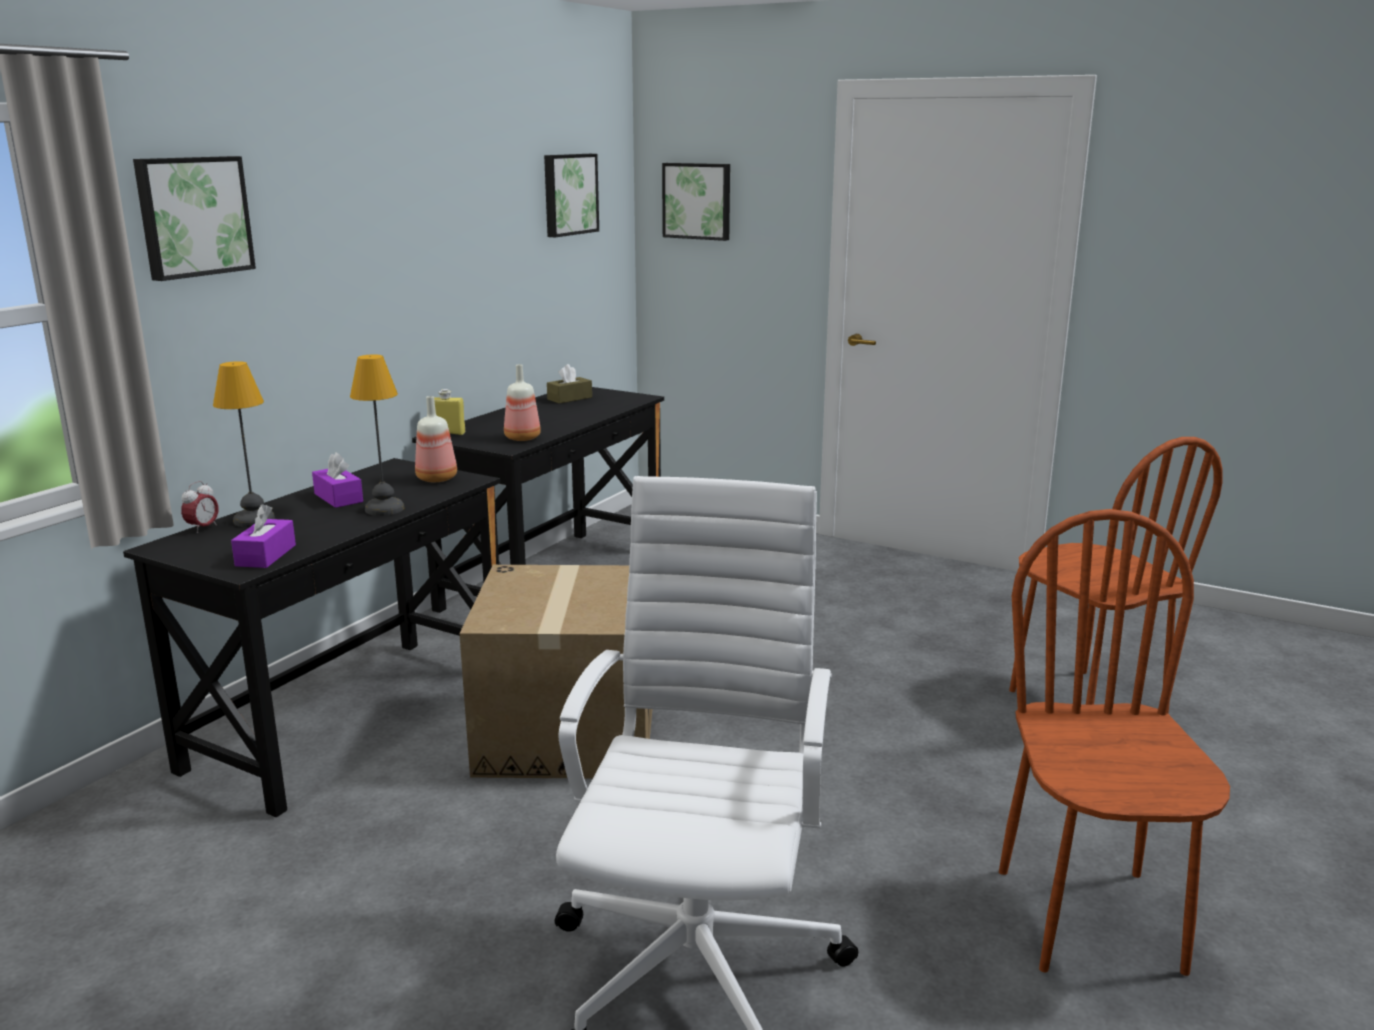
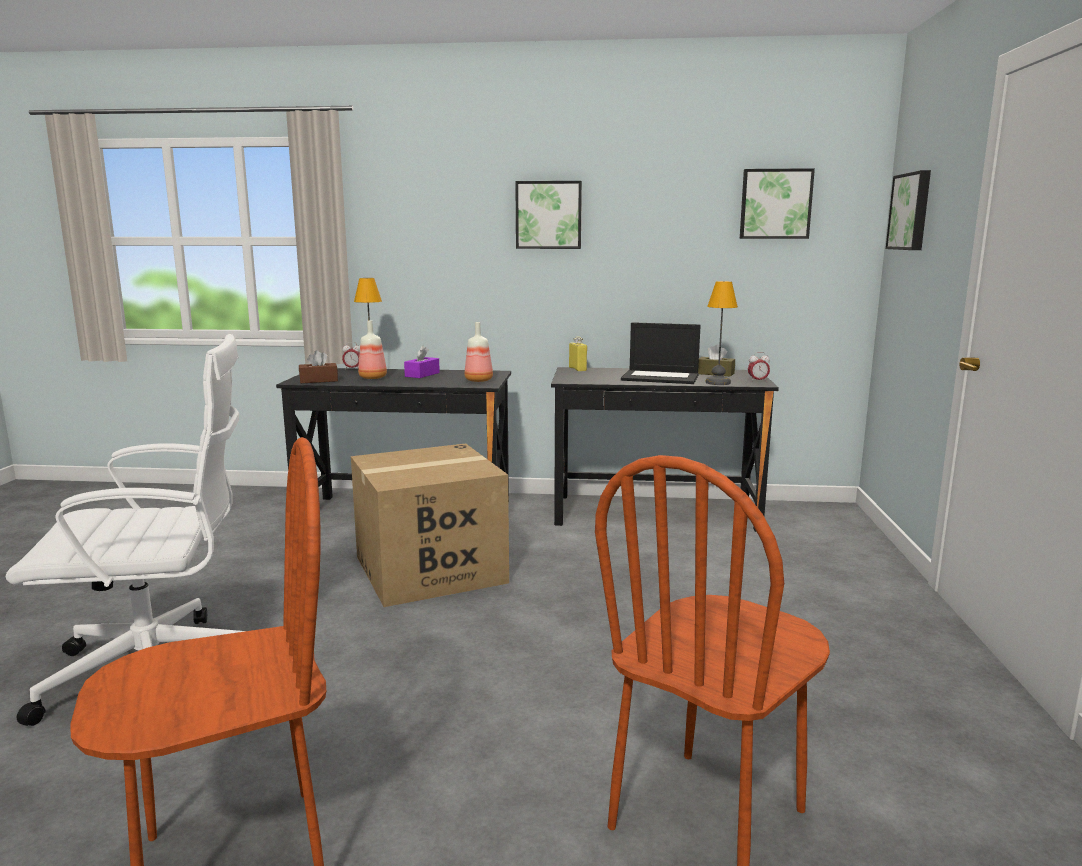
camera: 65 degrees right, 5 degrees down
picture [133,156,256,281] -> picture moved to [515,181,582,249]
purple tissue box [231,504,296,568] -> brown tissue box [299,350,338,383]
table lamp [350,354,404,516] -> table lamp moved to [705,281,738,385]
bottle [504,364,541,441] -> bottle moved to [358,320,387,379]
none -> laptop [621,322,701,384]
none -> alarm clock [748,352,770,382]

